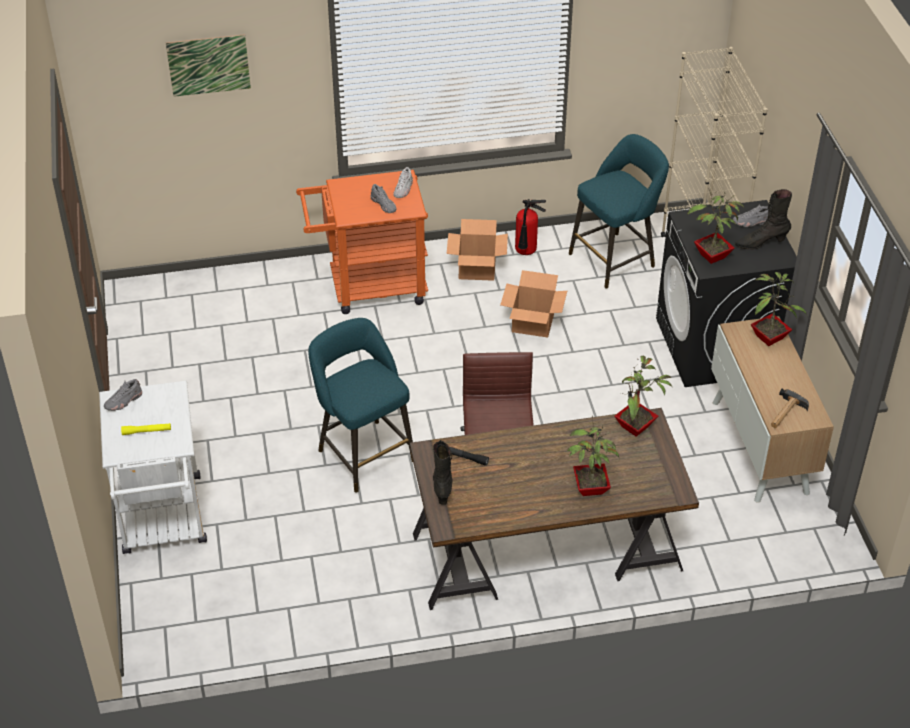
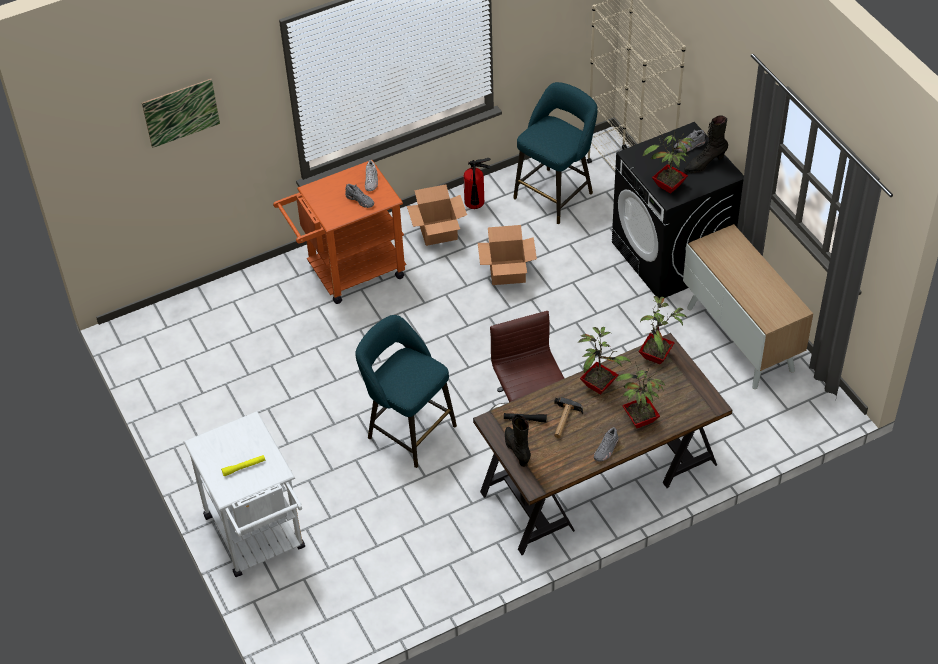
camera: 15 degrees left, 5 degrees up
grey shoe [104,379,142,411] -> grey shoe moved to [594,427,619,461]
potted plant [751,272,807,346] -> potted plant moved to [578,327,631,395]
hammer [771,389,809,428] -> hammer moved to [554,397,583,438]

